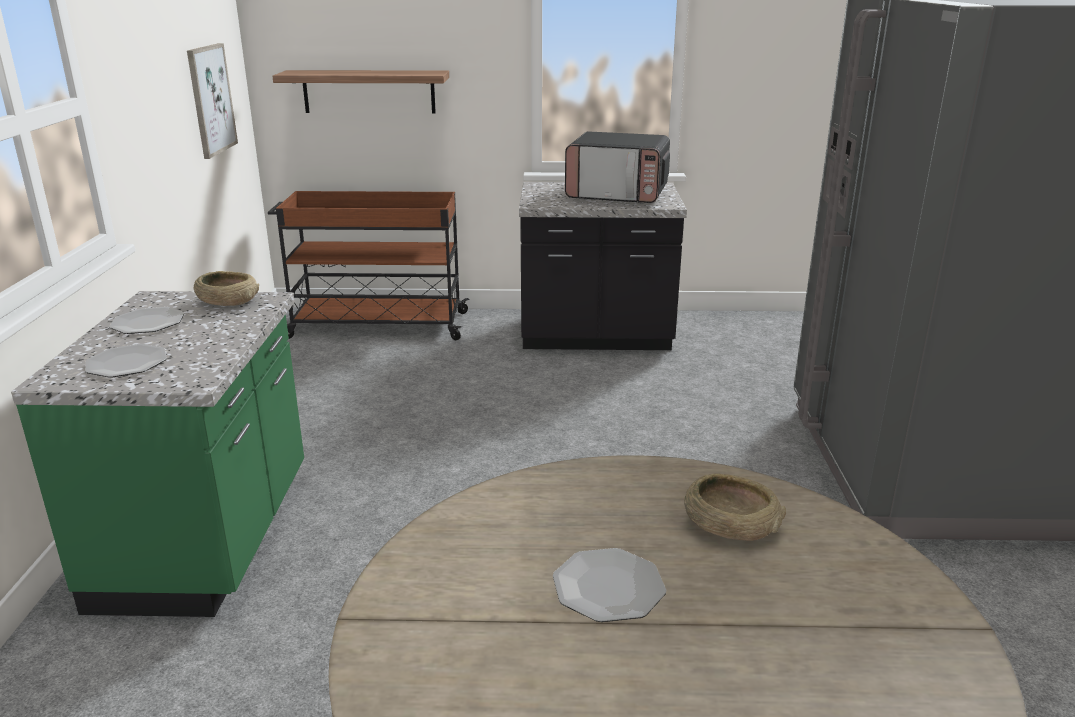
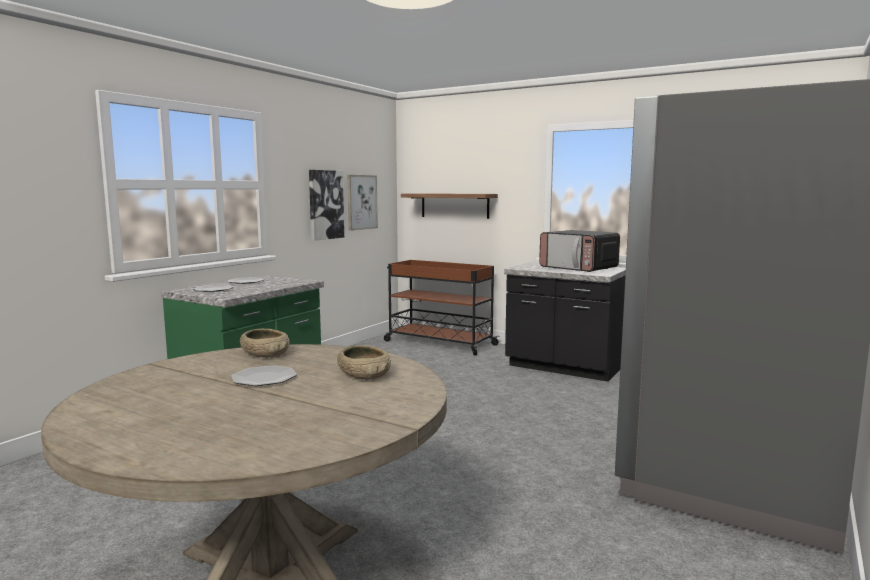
camera: 30 degrees right, 15 degrees down
beige bowl [193,271,259,306] -> beige bowl moved to [240,329,290,357]
none -> picture [309,170,344,241]

